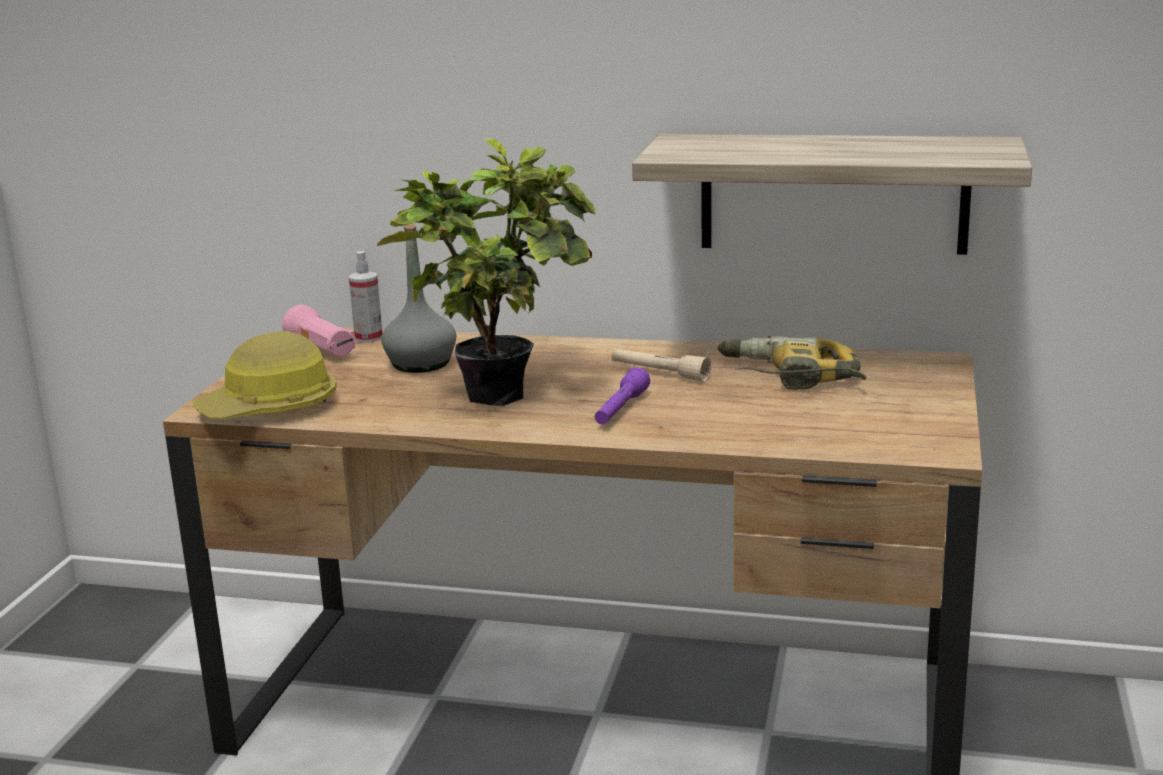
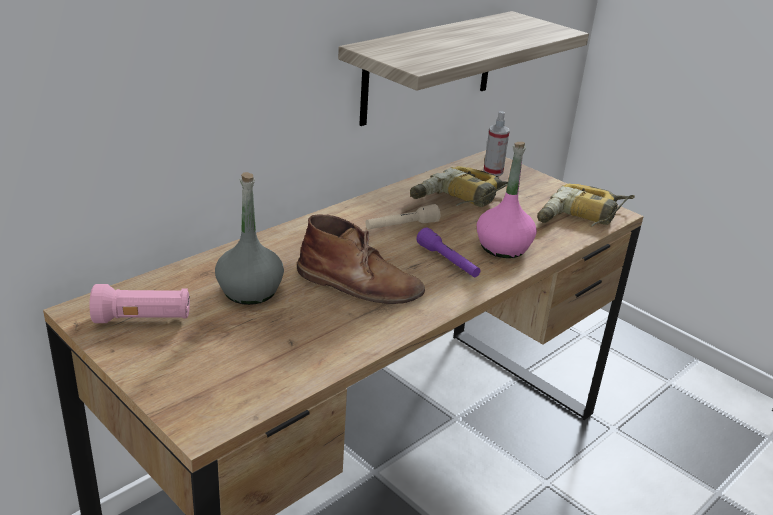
camera: 60 degrees left, 10 degrees up
hard hat [193,331,337,419] -> none
spray bottle [349,251,383,343] -> spray bottle moved to [483,111,510,176]
potted plant [376,138,596,406] -> brown boot [297,214,425,304]
none -> pink bottle [477,142,537,258]
none -> power drill [537,184,635,227]

